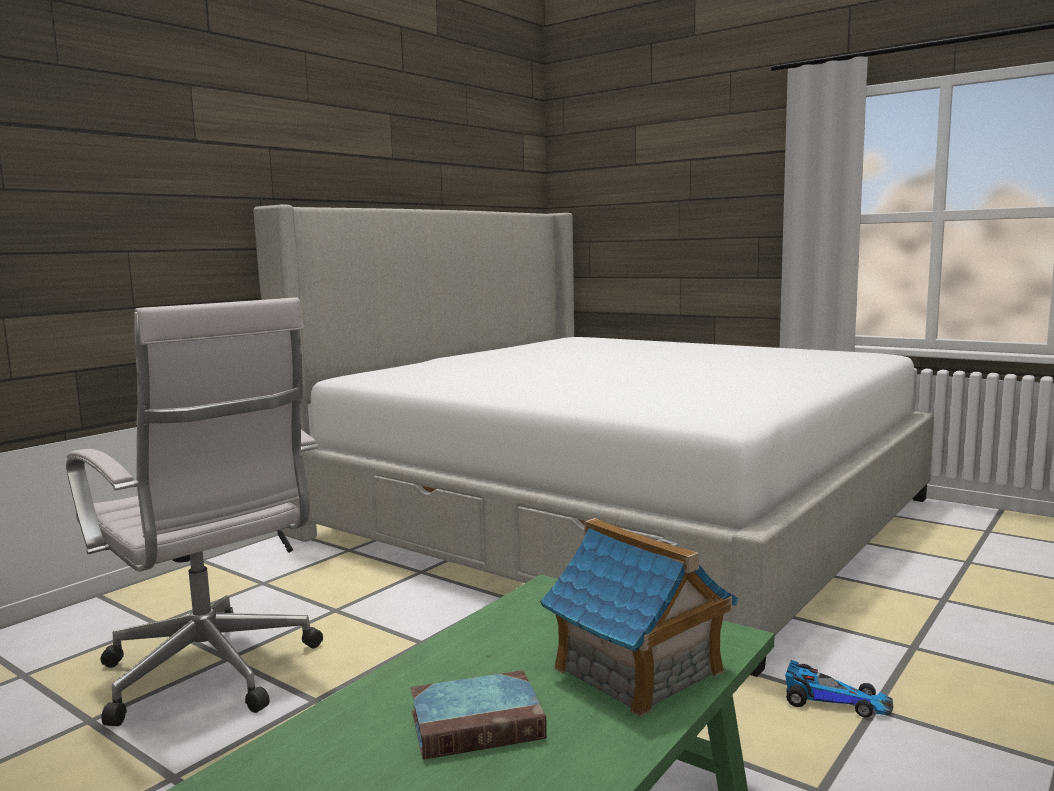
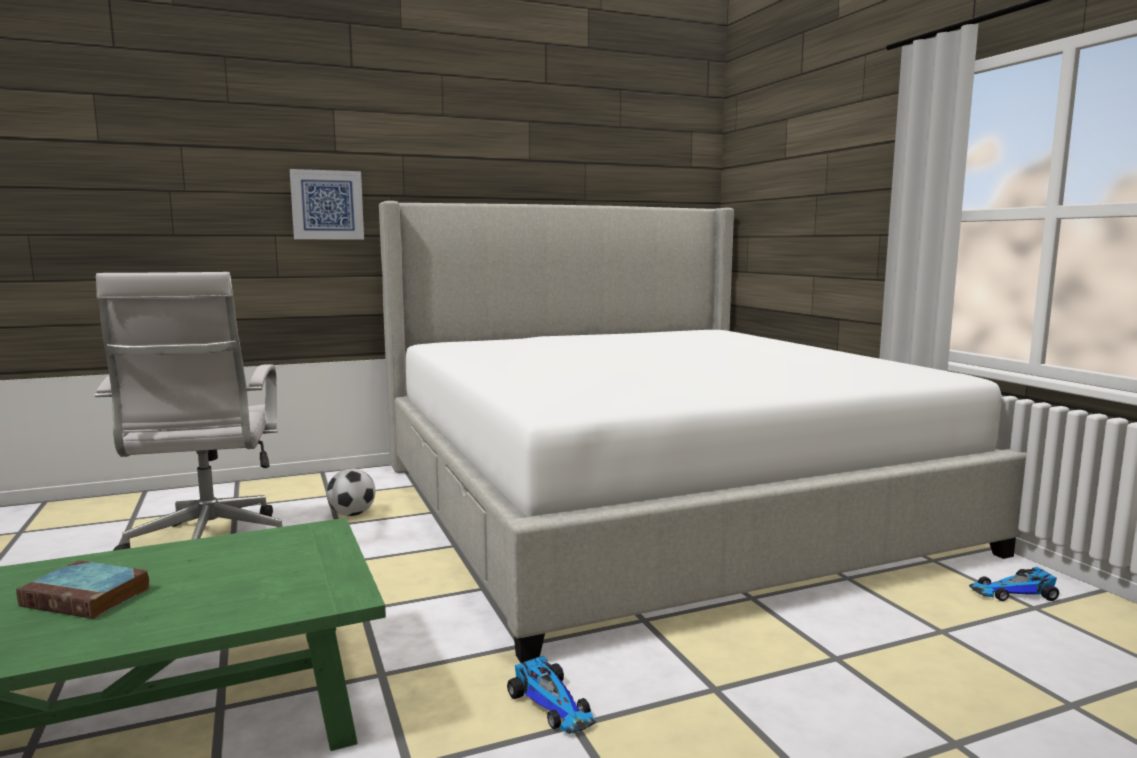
camera: 30 degrees right, 0 degrees up
toy house [540,518,738,717] -> none
none -> picture [290,169,364,239]
none -> football [326,468,376,516]
none -> toy car [969,567,1059,601]

